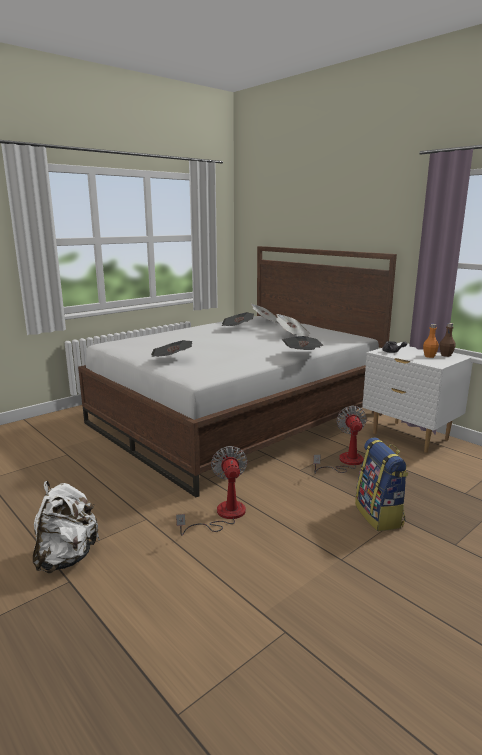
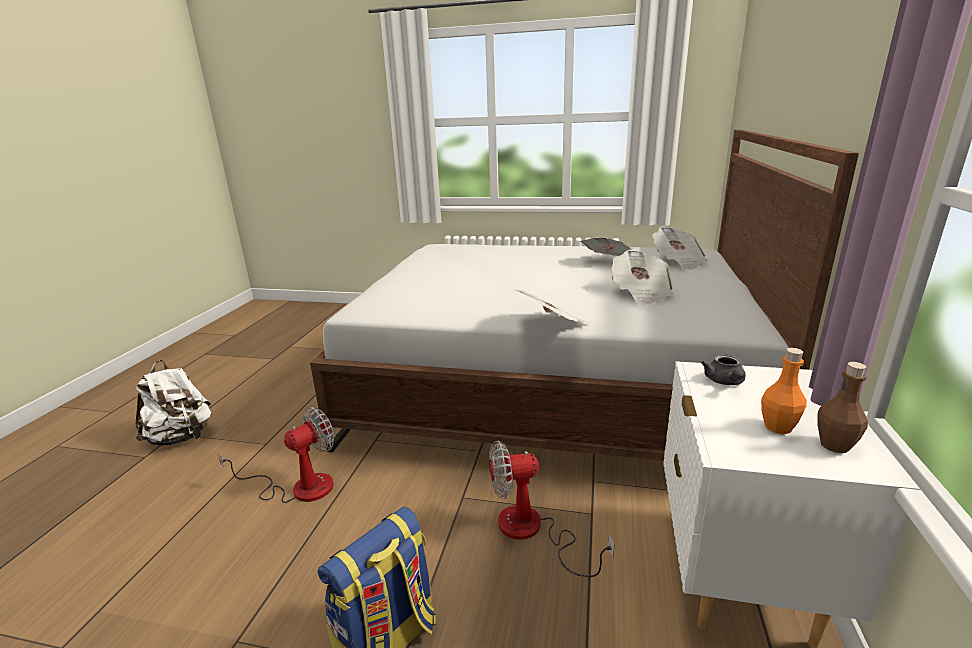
camera: 55 degrees right, 5 degrees up
newspaper [151,340,192,357] -> none
fan [313,406,367,474] -> fan turned 150 degrees counterclockwise [489,441,614,577]

